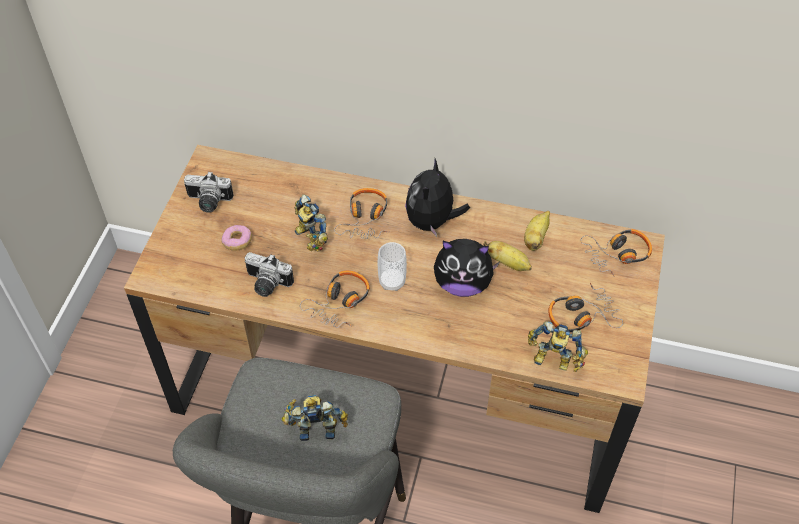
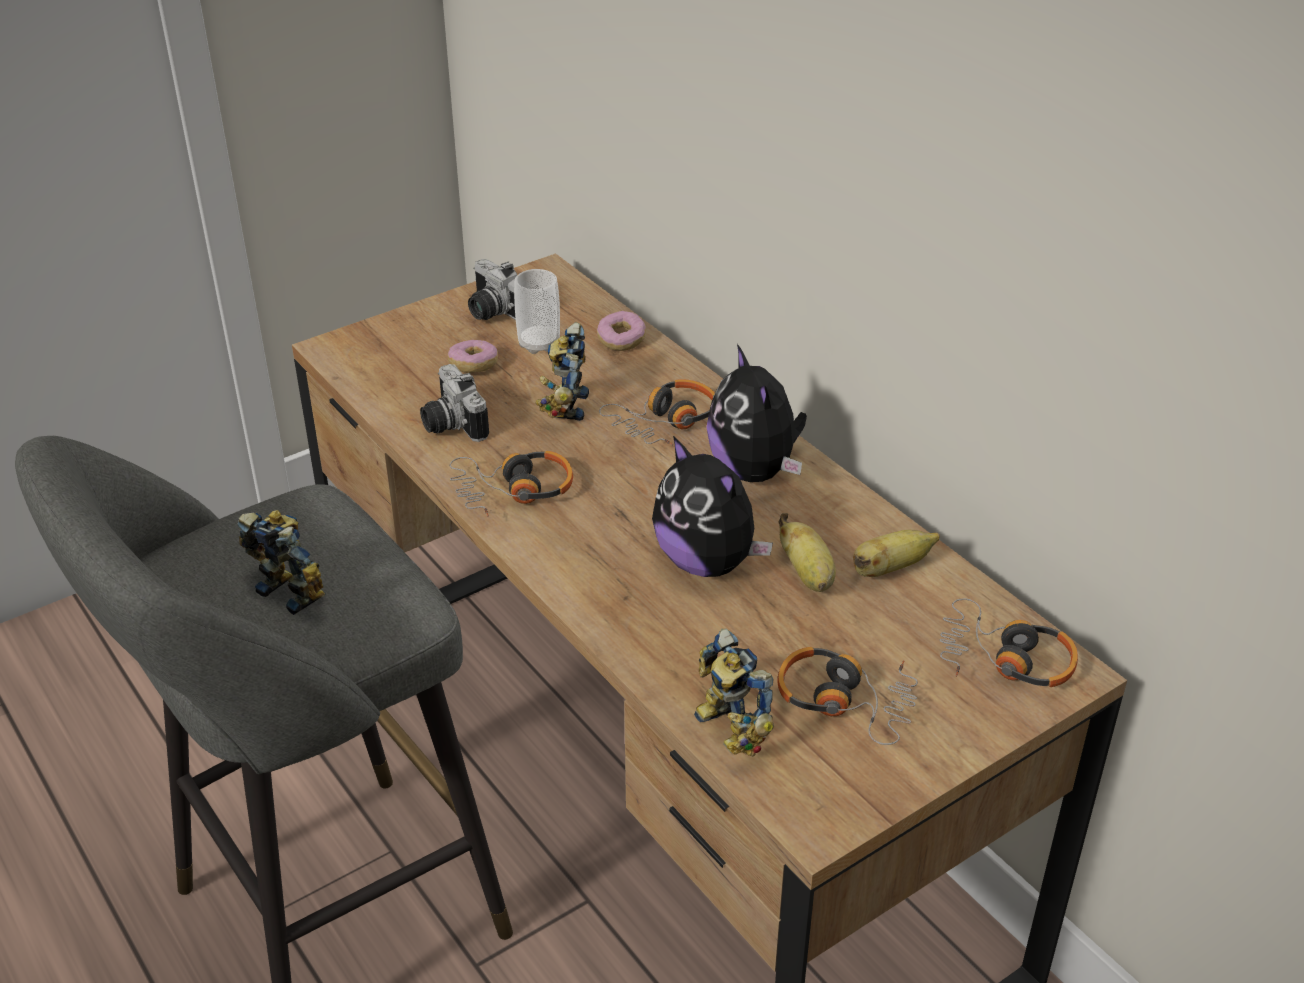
camera: 40 degrees right, 15 degrees down
cup [378,242,407,291] -> cup moved to [514,269,560,354]
plush toy [405,159,470,237] -> plush toy turned 75 degrees counterclockwise [706,344,807,482]
none -> donut [597,311,646,351]

